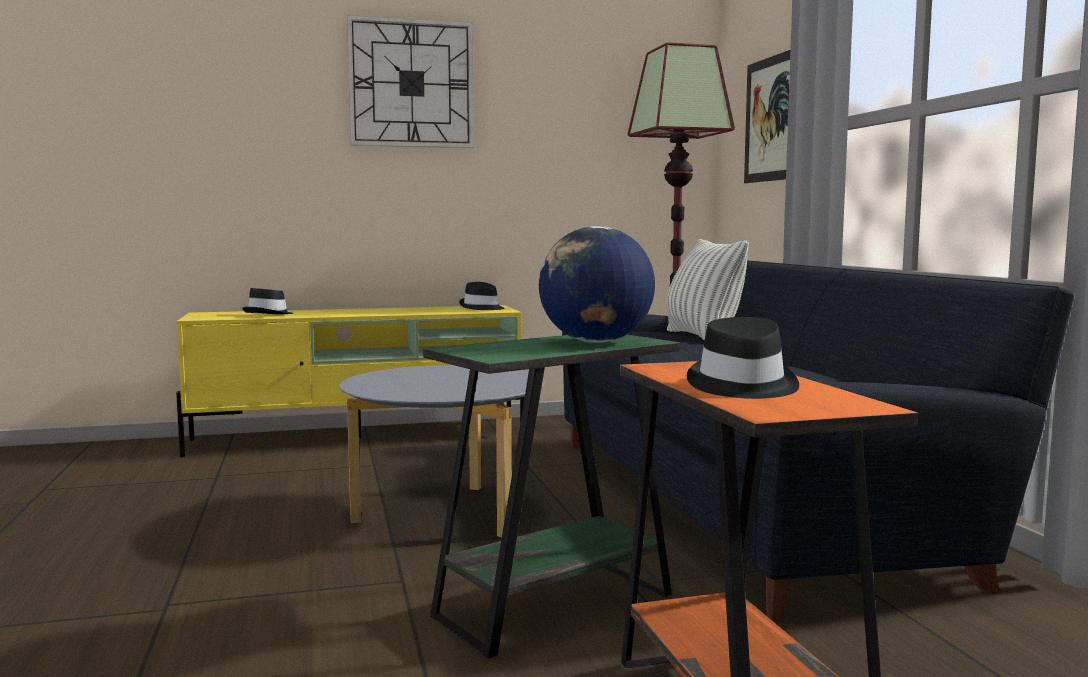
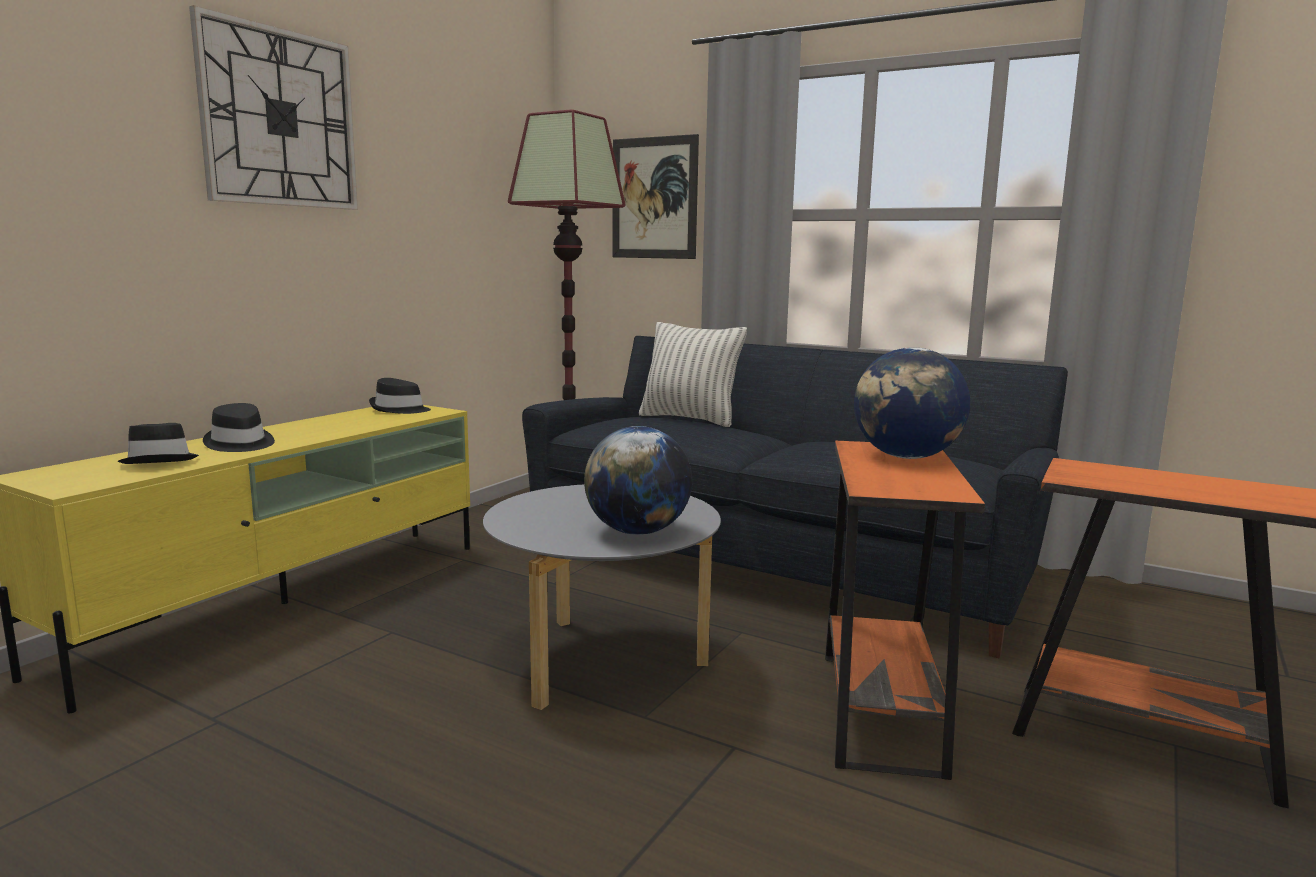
camera: 45 degrees left, 5 degrees up
green side table [423,335,680,658] -> orange side table [825,441,985,780]
black hat [687,317,799,399] -> black hat moved to [203,403,275,452]
none -> globe [584,426,692,535]

